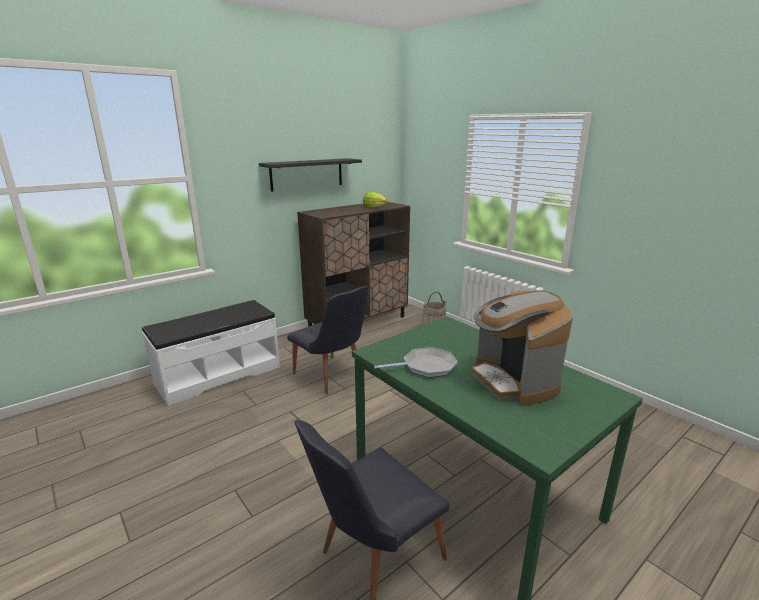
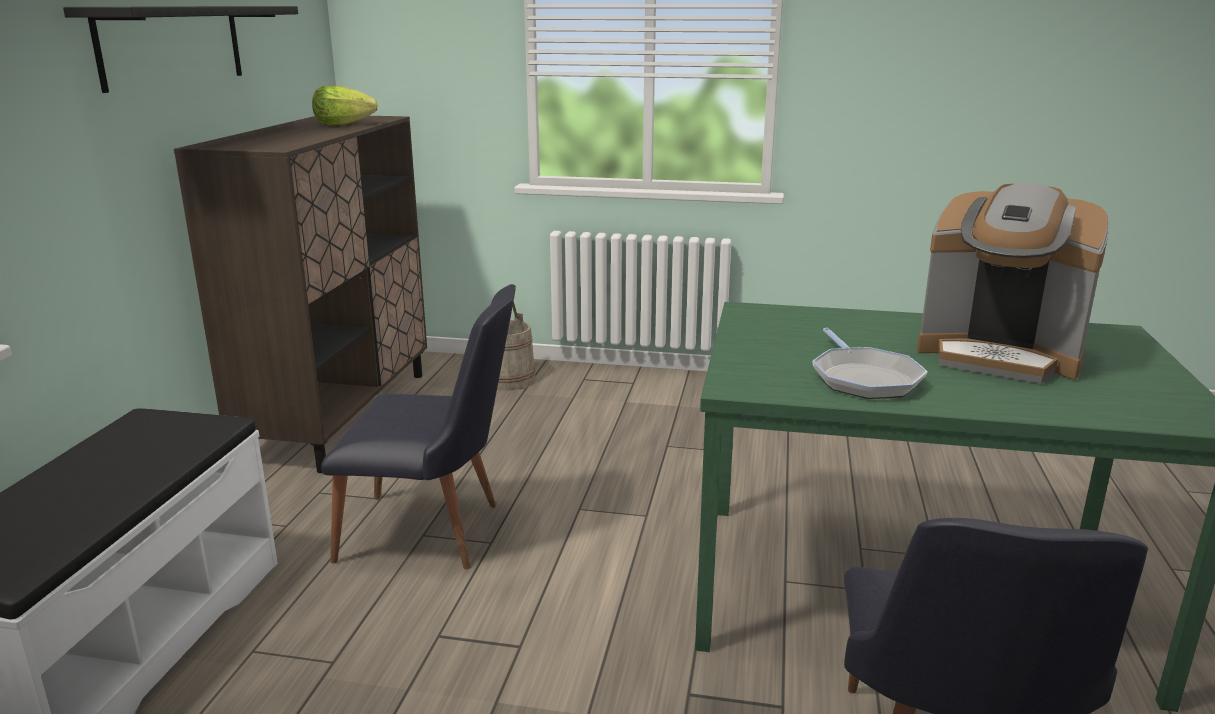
camera: 40 degrees left, 0 degrees up
frying pan [374,347,458,378] -> frying pan turned 135 degrees clockwise [812,328,928,399]

